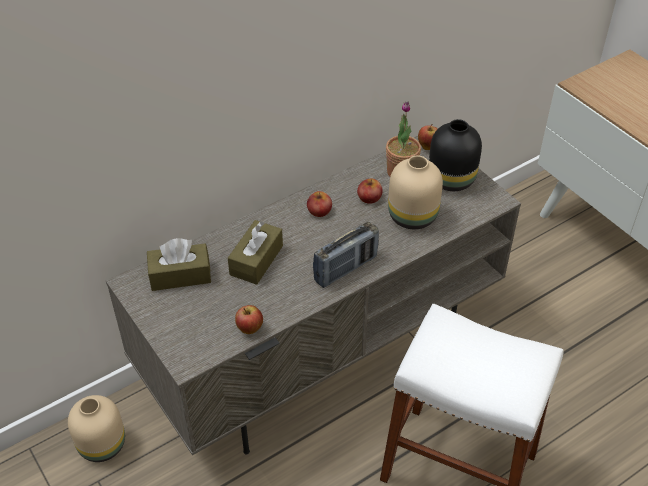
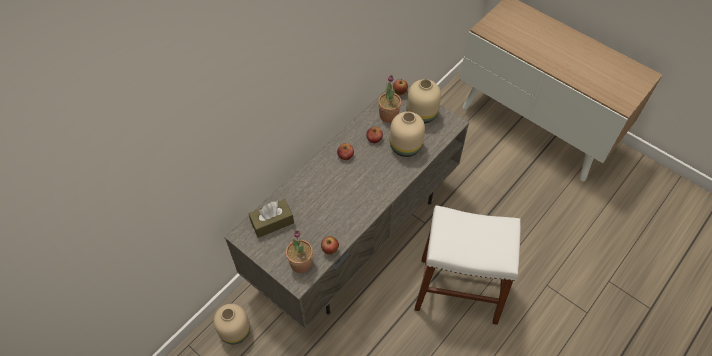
camera: 15 degrees left, 10 degrees up
brown tissue box [228,220,283,285] -> none
radio [313,222,379,288] -> none
black vase [429,119,482,191] -> beige vase [407,79,441,124]
none -> potted plant [286,230,313,273]

